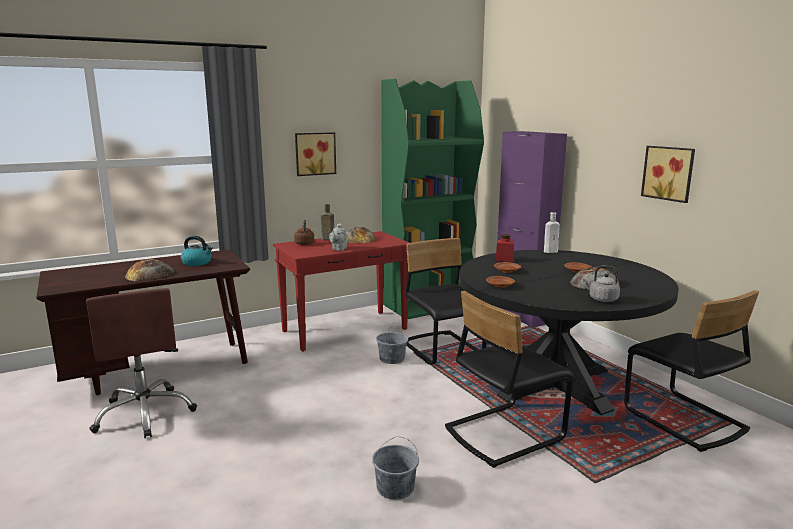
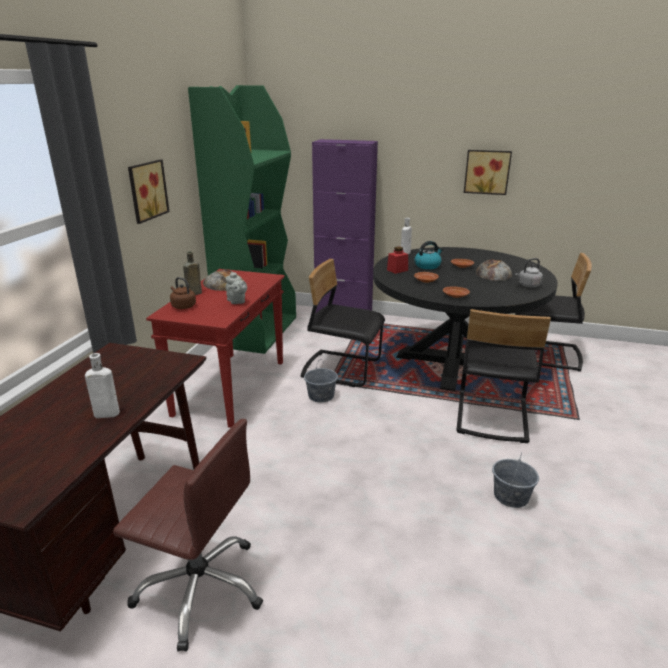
camera: 45 degrees left, 10 degrees up
bread [125,259,174,281] -> white bottle [85,353,120,418]
kettle [181,236,213,266] -> kettle moved to [414,241,443,269]

